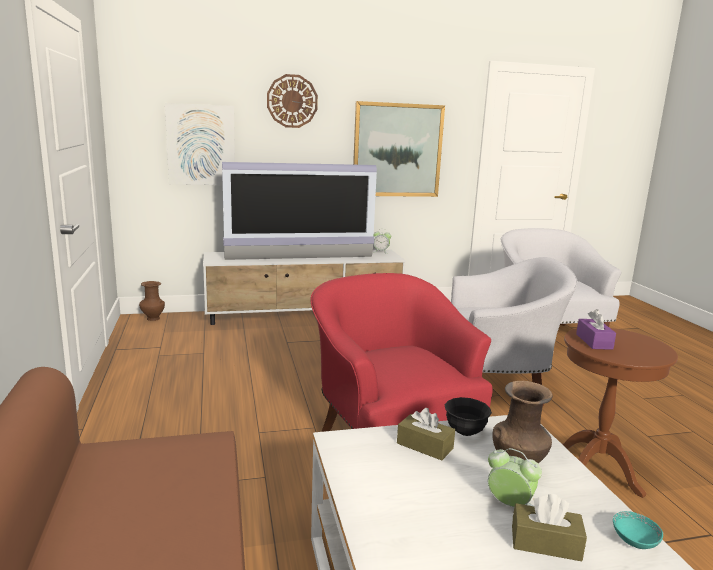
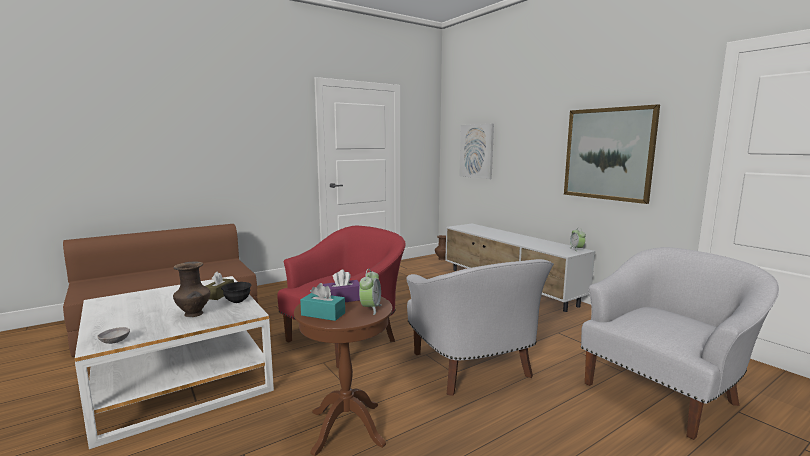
camera: 70 degrees right, 5 degrees down
television [222,162,377,260] -> none
wall clock [267,74,318,128] -> none
alarm clock [488,448,542,507] -> alarm clock moved to [359,269,382,315]
brown tissue box [512,494,587,561] -> none
turquoise bowl [613,511,663,549] -> grey bowl [97,327,130,344]
none -> turquoise tissue box [300,283,345,321]

